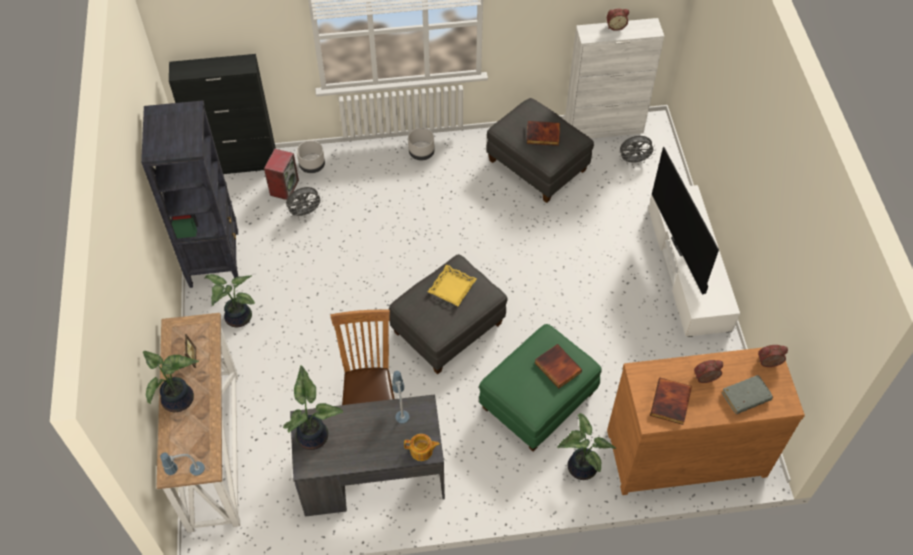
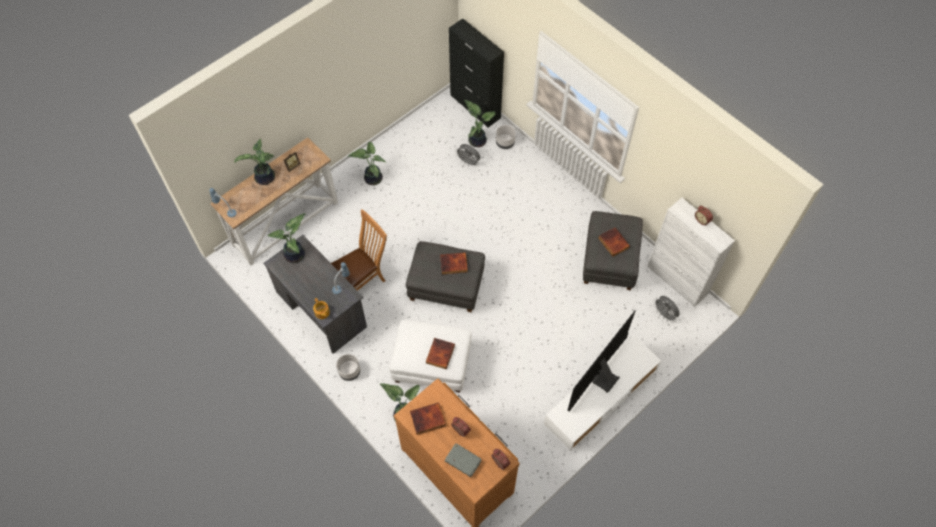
camera: 55 degrees right, 5 degrees up
black bookcase [141,100,238,288] -> none
speaker [264,149,299,200] -> potted plant [464,100,496,147]
grey planter [408,128,435,160] -> grey planter moved to [336,354,360,381]
yellow tray [428,264,477,306] -> book [440,252,468,274]
green ottoman [479,324,602,451] -> white ottoman [389,320,472,393]

